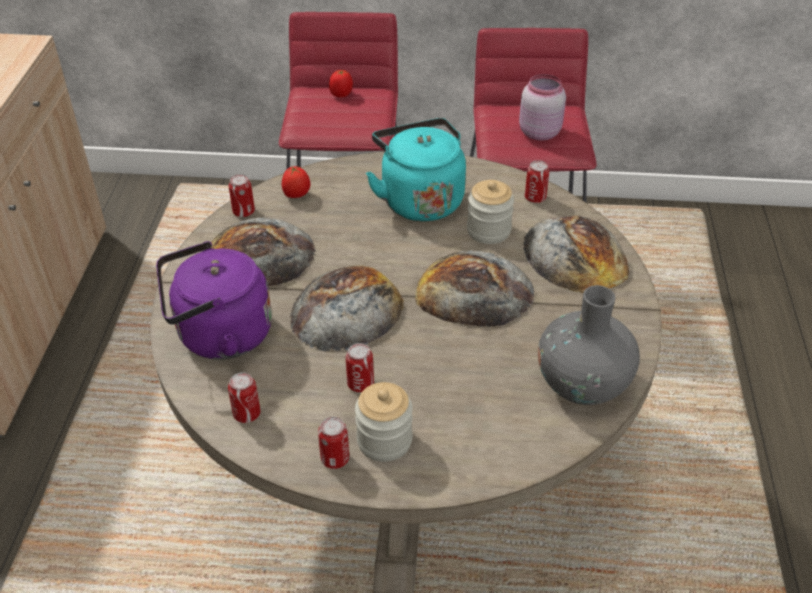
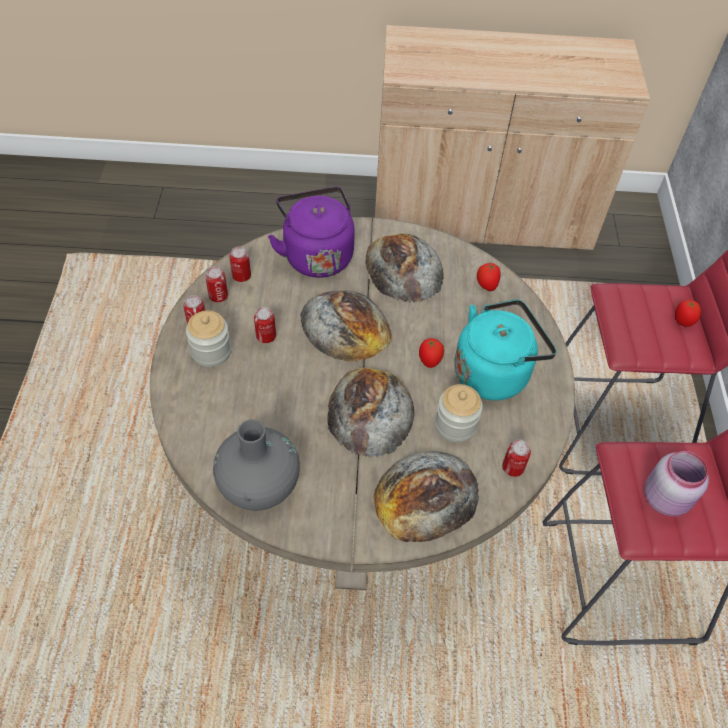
camera: 85 degrees right, 10 degrees up
can [229,174,255,217] -> can moved to [205,267,228,302]
none -> tomato [419,338,444,368]

